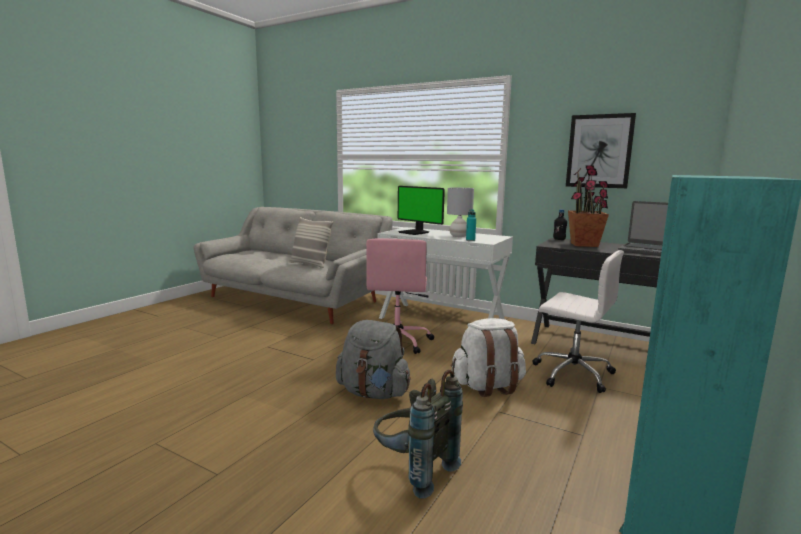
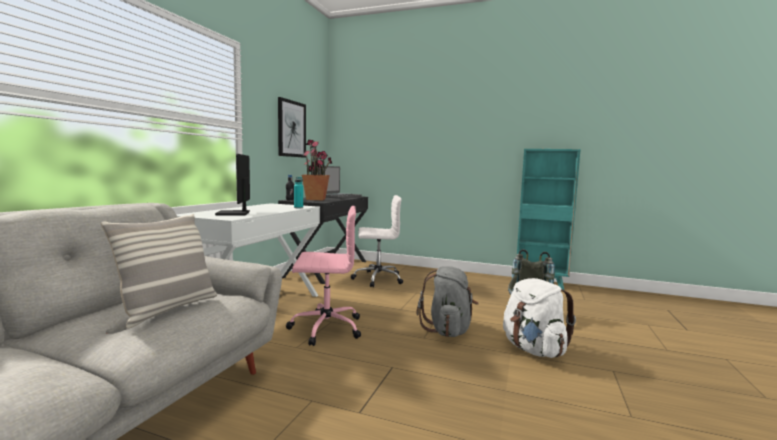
camera: 100 degrees left, 5 degrees down
monitor [398,186,445,235] -> monitor turned 135 degrees clockwise [215,154,250,216]
grey table lamp [447,187,474,237] -> none
white backpack [451,318,526,397] -> white backpack moved to [503,278,576,358]
white office chair [533,250,624,393] -> white office chair turned 60 degrees clockwise [351,195,403,287]

